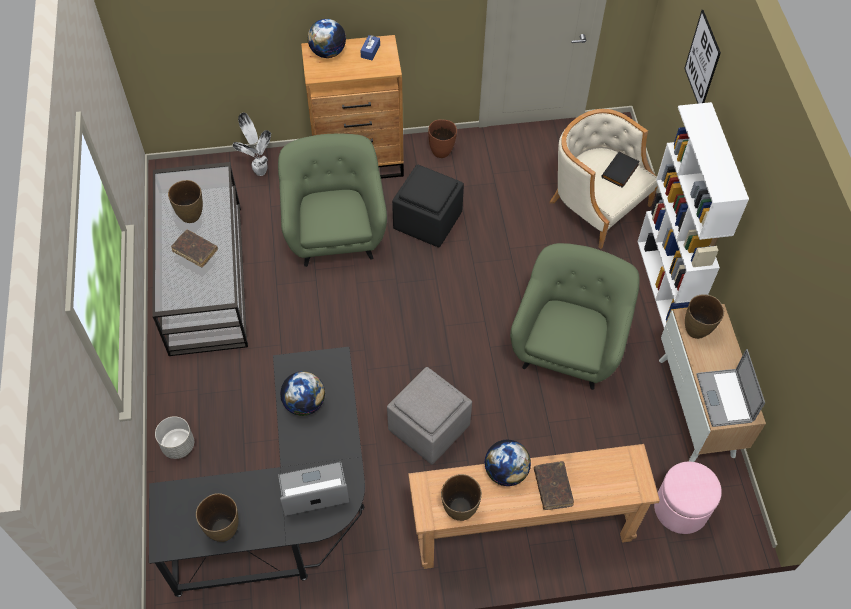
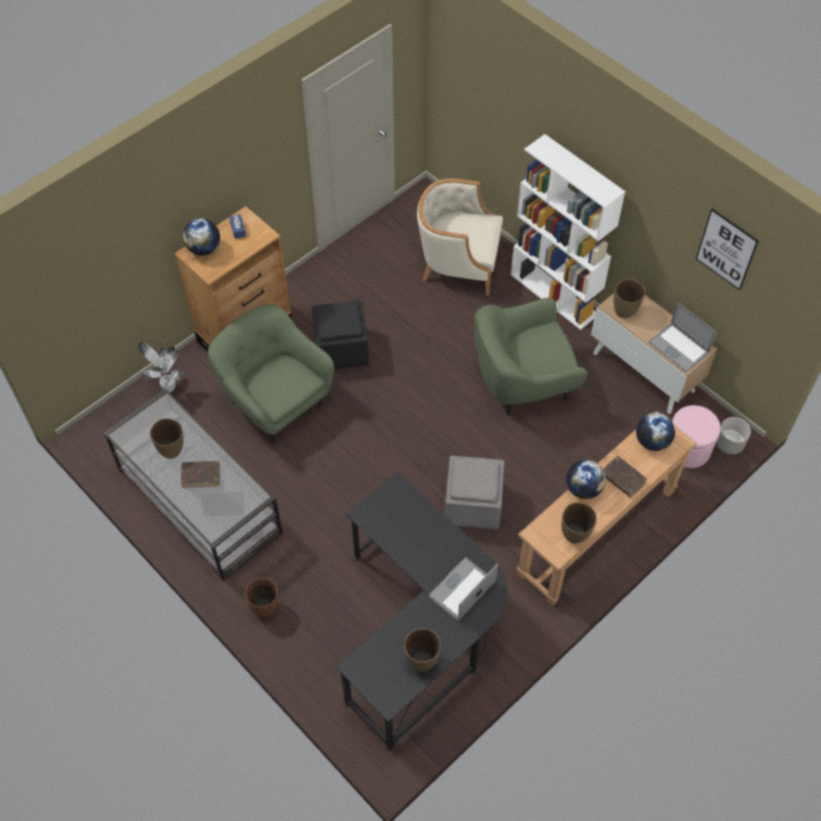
camera: 35 degrees left, 0 degrees up
grey planter [155,416,194,459] -> grey planter moved to [716,417,751,454]
globe [280,371,325,416] -> globe moved to [636,412,675,451]
brown vase [428,119,457,158] -> brown vase moved to [245,578,278,617]
green armchair [510,243,640,390] -> green armchair turned 90 degrees counterclockwise [474,298,588,415]
black book [601,152,640,188] -> none
picture [684,10,721,104] -> picture moved to [696,209,759,290]

